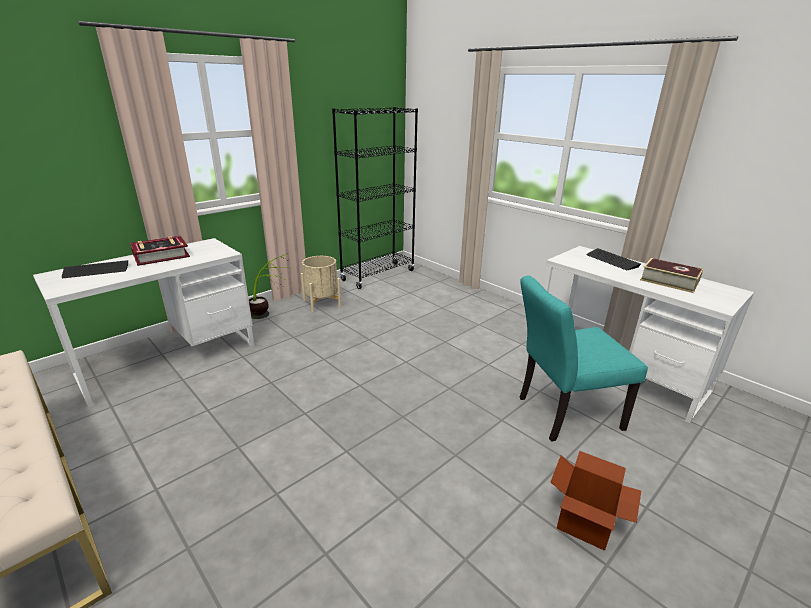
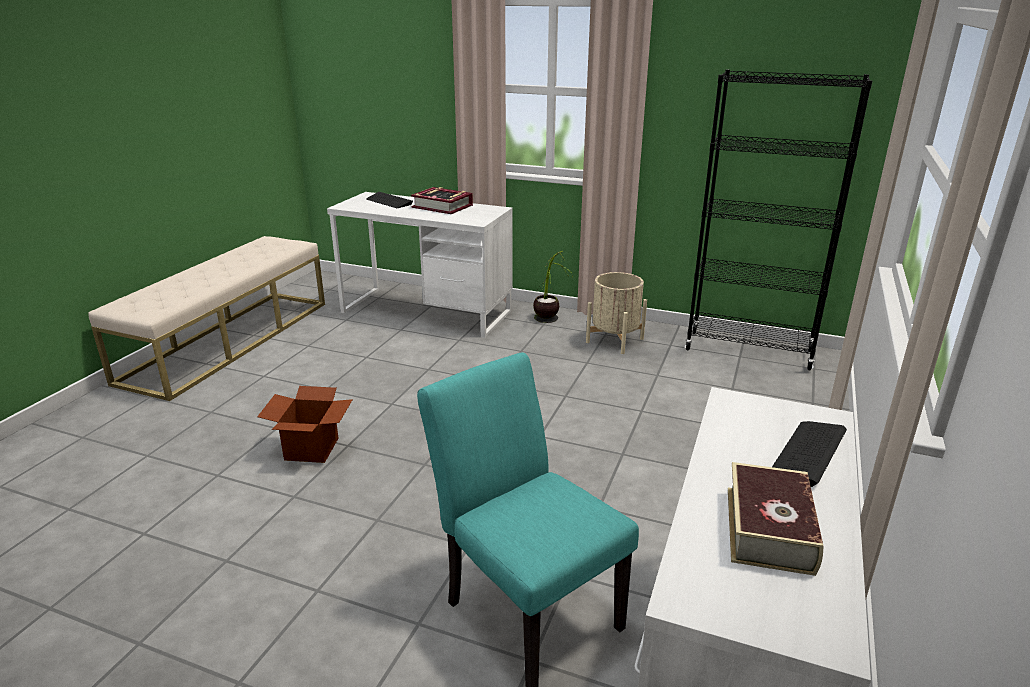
camera: 65 degrees right, 0 degrees up
cardboard box [551,451,641,550] -> cardboard box moved to [257,386,353,463]

